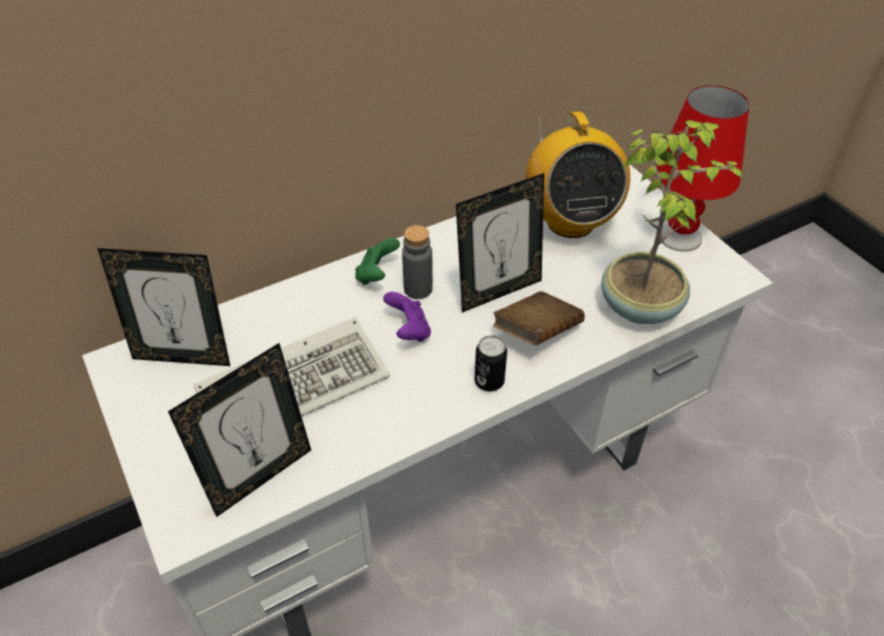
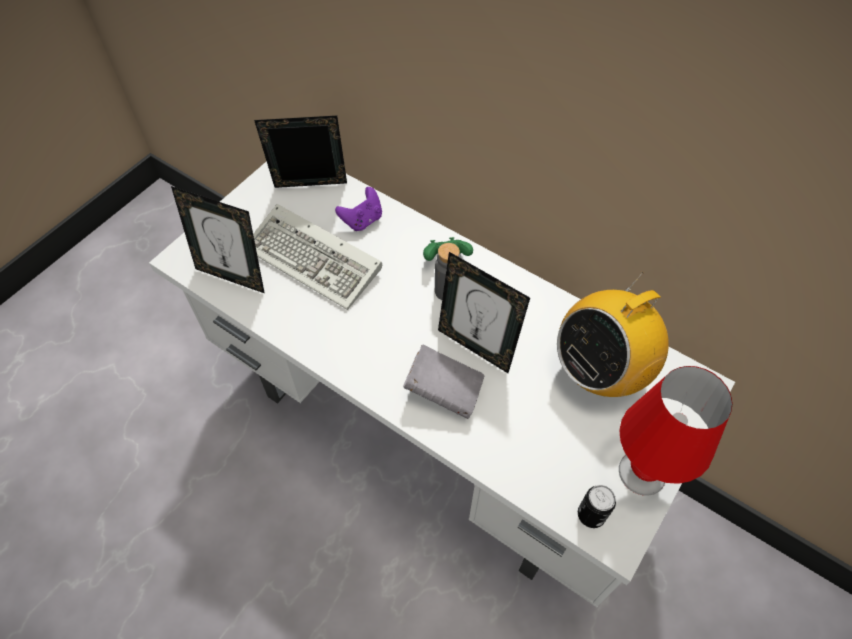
camera: 65 degrees right, 10 degrees up
picture frame [97,248,230,366] -> picture frame turned 105 degrees clockwise [254,115,347,188]
purple game controller [383,292,431,342] -> purple game controller moved to [335,187,382,231]
can [475,335,507,391] -> can moved to [578,485,616,528]
brown book [493,291,585,345] -> grey book [403,345,484,419]
potted plant [601,120,743,324] -> none

